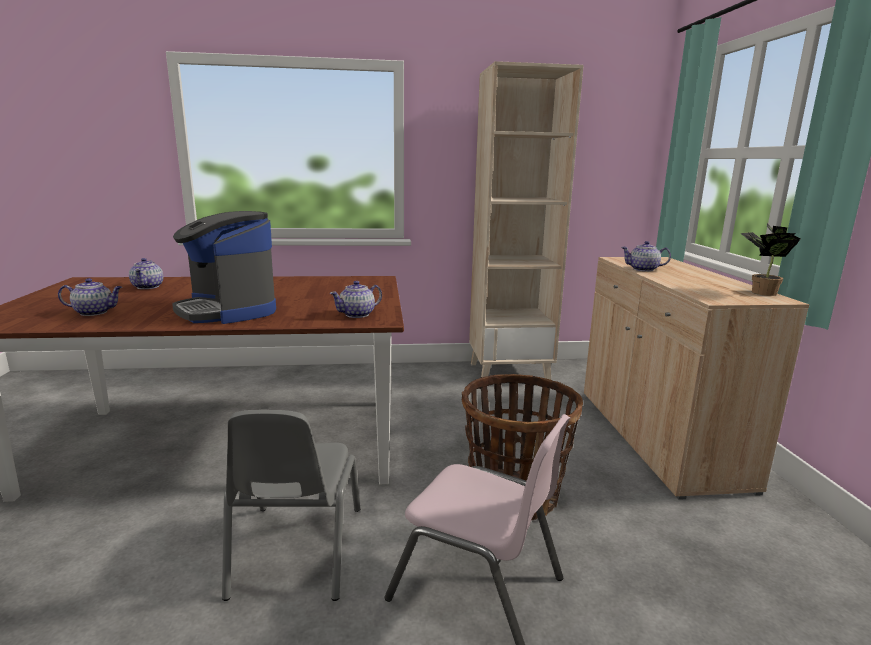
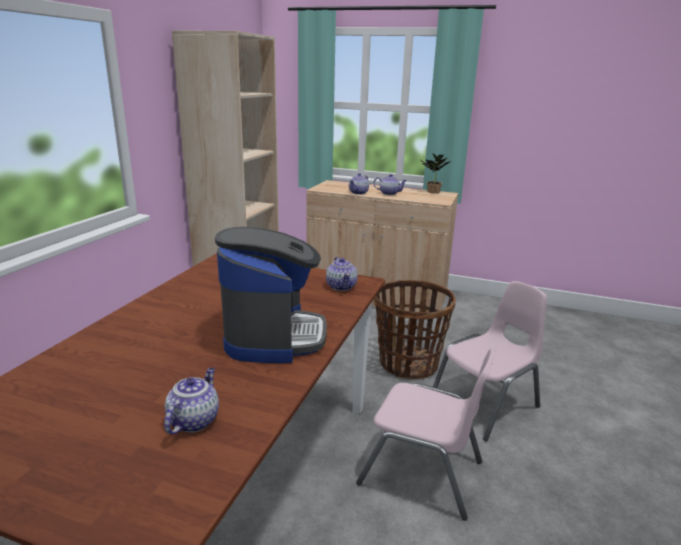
camera: 65 degrees left, 5 degrees up
teapot [129,258,163,289] -> teapot moved to [374,174,407,195]
coffee machine [172,211,276,324] -> coffee machine turned 75 degrees counterclockwise [215,227,327,363]
grey chair [222,410,360,601] -> pink chair [356,348,496,521]

